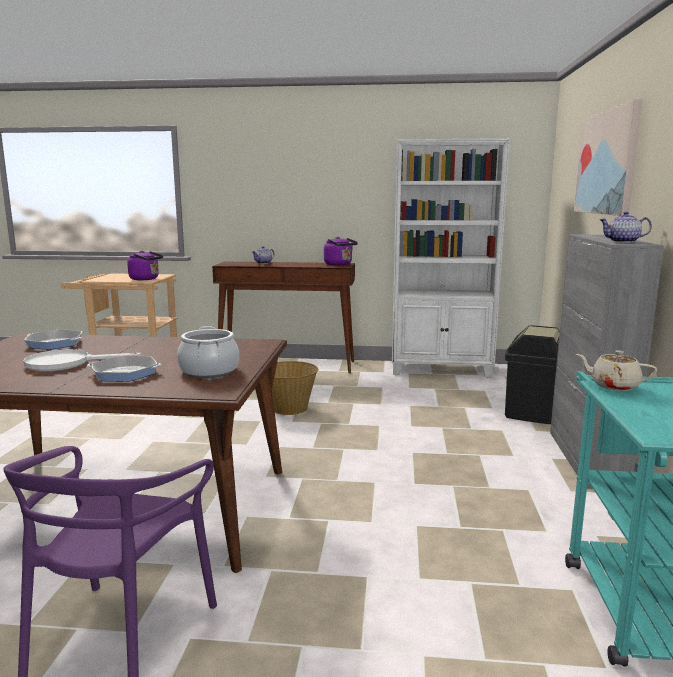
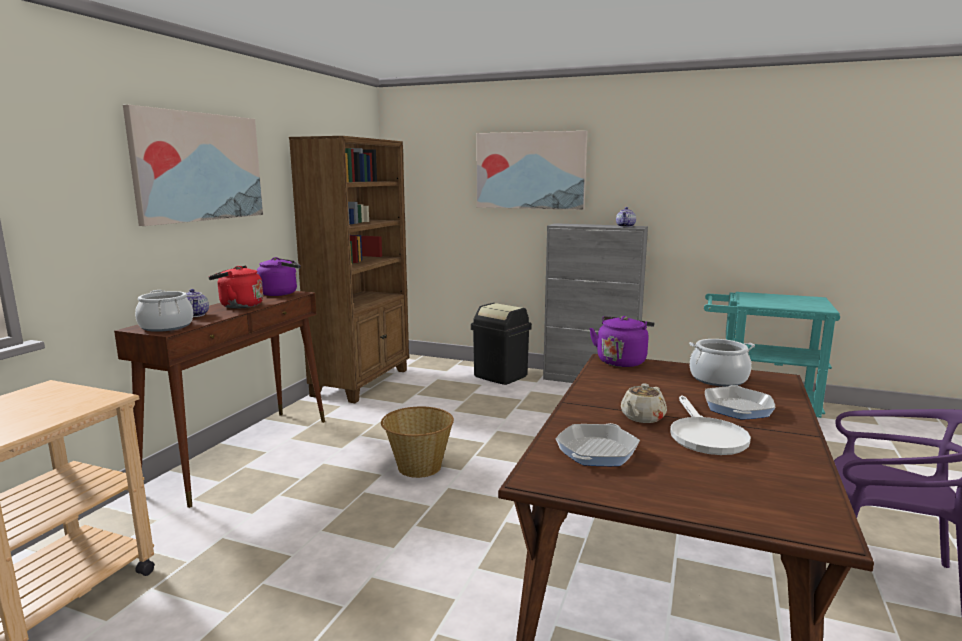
camera: 75 degrees left, 0 degrees up
purple kettle [127,251,163,280] -> purple kettle moved to [589,316,654,367]
white bookcase [392,138,510,378] -> brown bookcase [289,136,409,403]
beige teapot [576,350,657,391] -> beige teapot moved to [621,384,667,423]
none -> picture [123,105,263,226]
none -> cooking pot [135,290,193,332]
none -> red kettle [209,266,263,309]

